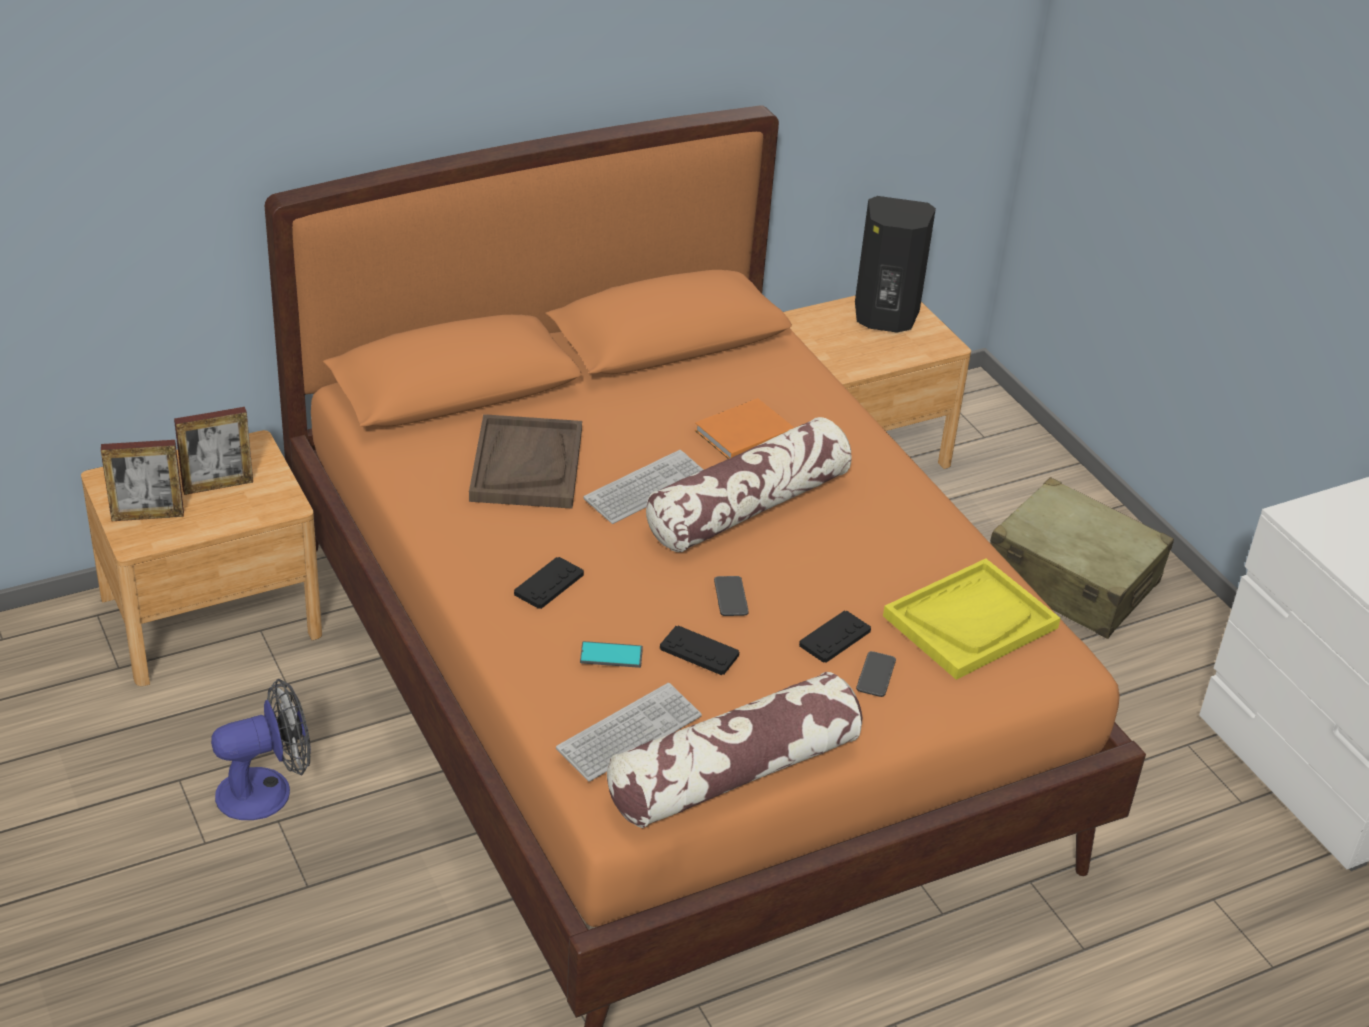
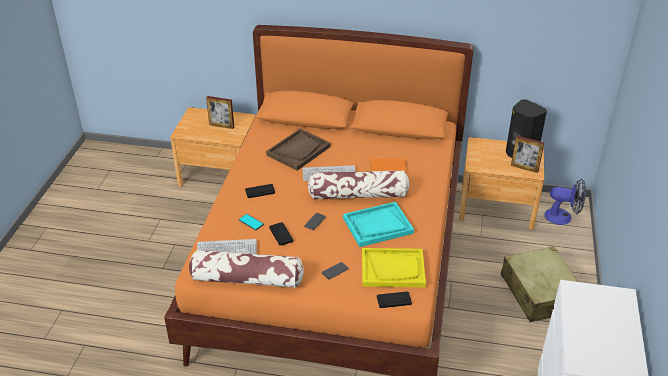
camera: 40 degrees right, 0 degrees up
picture frame [101,440,184,521] -> picture frame moved to [511,135,544,173]
fan [211,679,311,820] -> fan moved to [544,179,586,225]
black game controller [799,611,871,663] -> black game controller moved to [377,291,412,308]
none -> turquoise tray [343,202,414,247]

